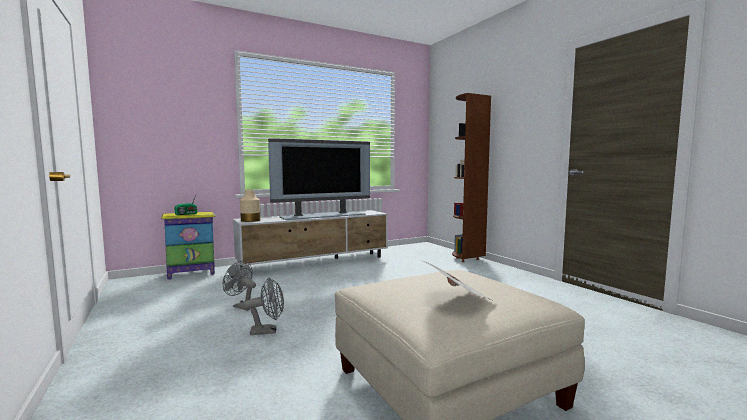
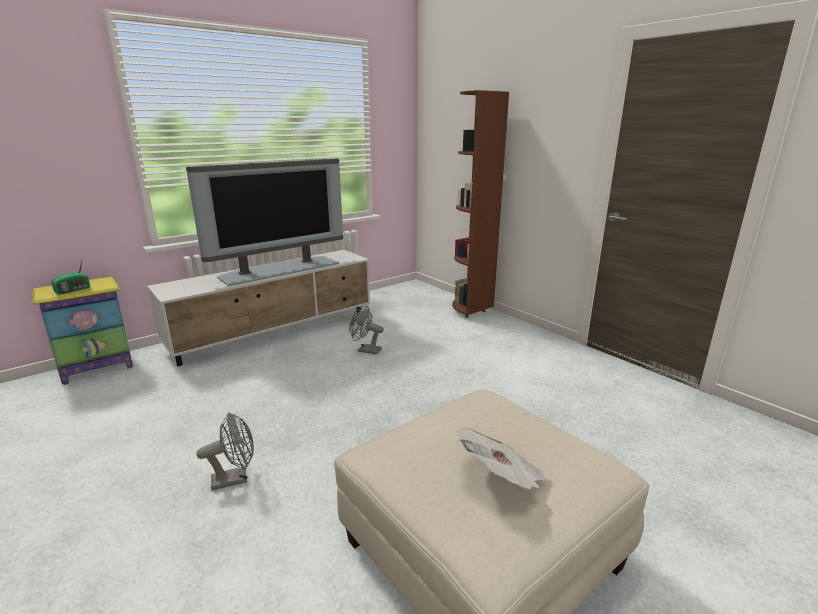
camera: 10 degrees left, 15 degrees up
grey fan [223,261,256,311] -> grey fan moved to [349,306,384,355]
beige vase [240,189,260,222] -> none

